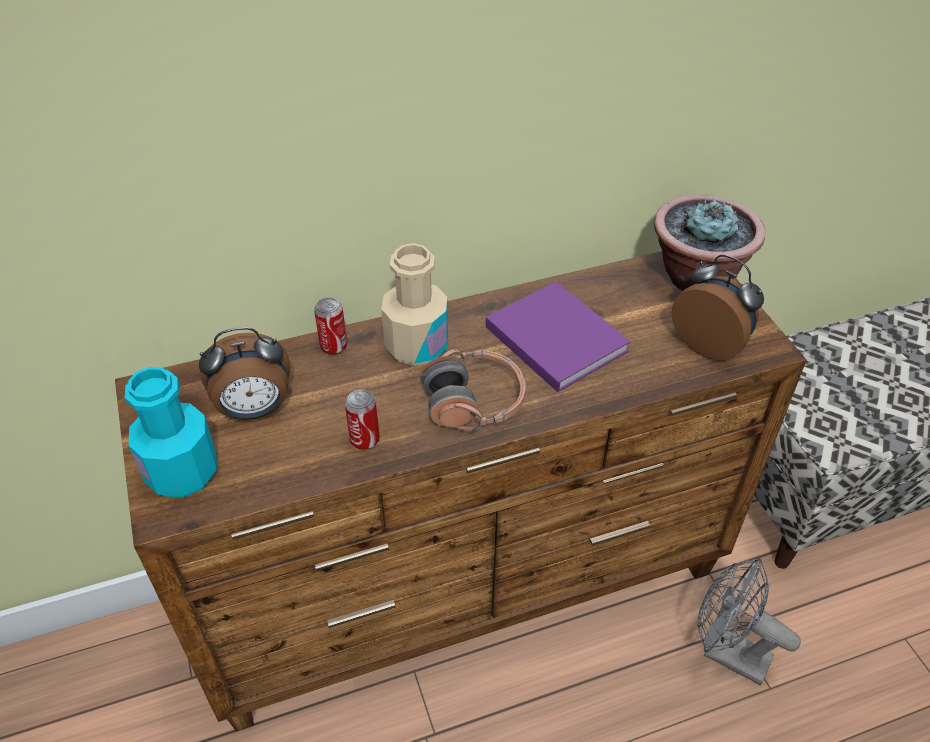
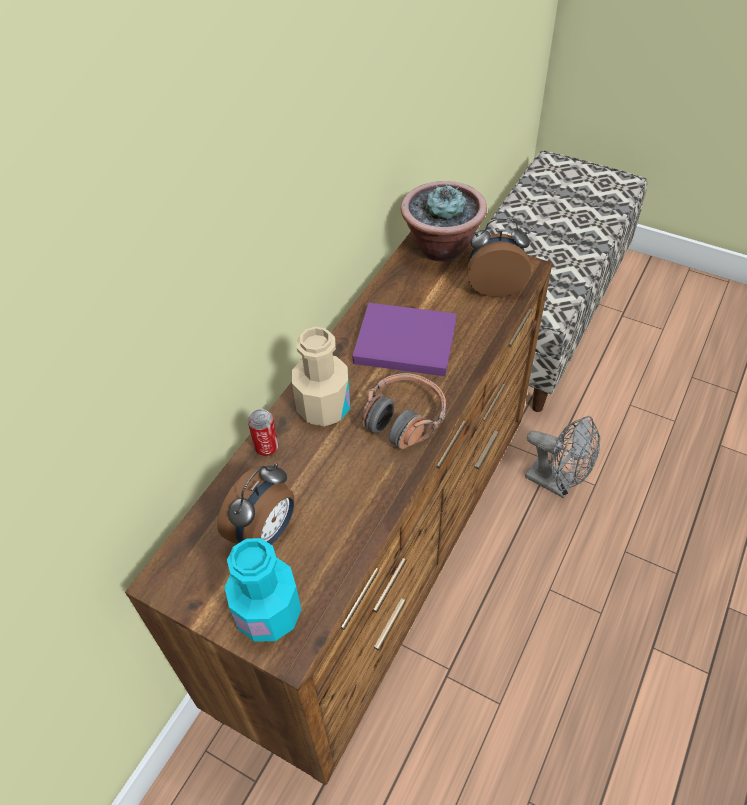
camera: 40 degrees left, 5 degrees up
can [345,389,380,450] -> none
grey fan [697,558,801,685] -> grey fan turned 135 degrees counterclockwise [525,416,600,498]

